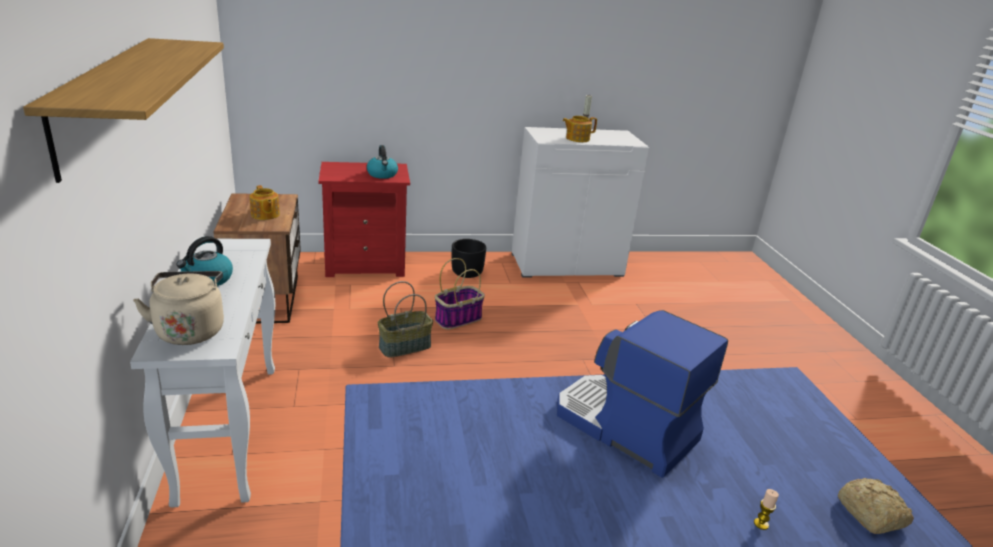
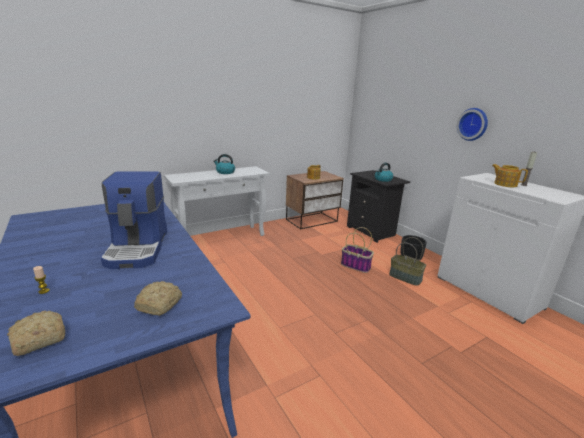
camera: 70 degrees right, 5 degrees down
shelf [23,38,224,183] -> none
beige kettle [133,271,224,345] -> none
red nightstand [318,162,410,277] -> black nightstand [347,170,410,243]
basket [378,281,433,358] -> basket moved to [389,237,426,286]
coffee machine [557,310,728,478] -> coffee machine turned 150 degrees clockwise [101,172,167,269]
none -> bread [134,281,182,316]
none -> wall clock [457,108,488,141]

